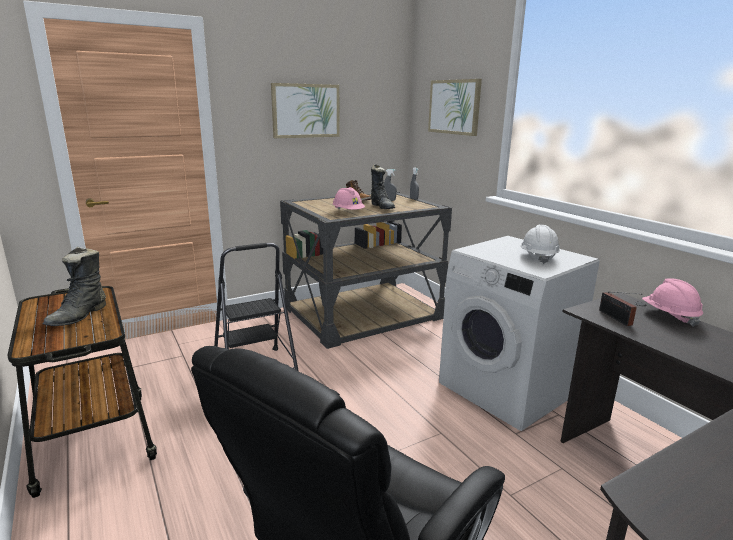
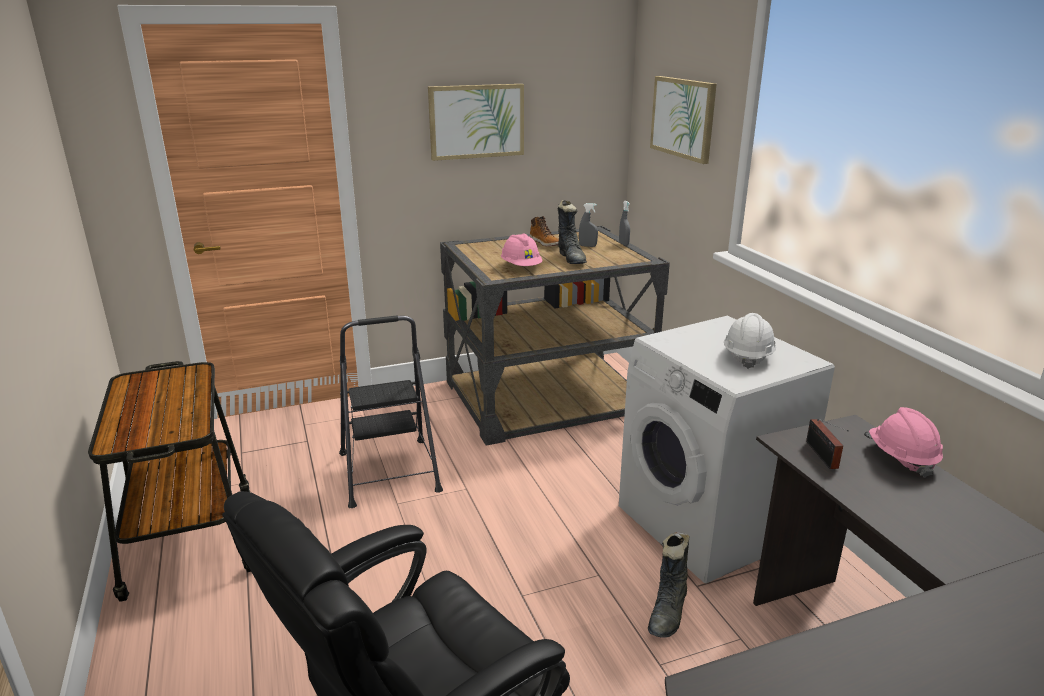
camera: 10 degrees right, 5 degrees up
black boot [43,247,106,326] -> black boot moved to [648,532,689,638]

